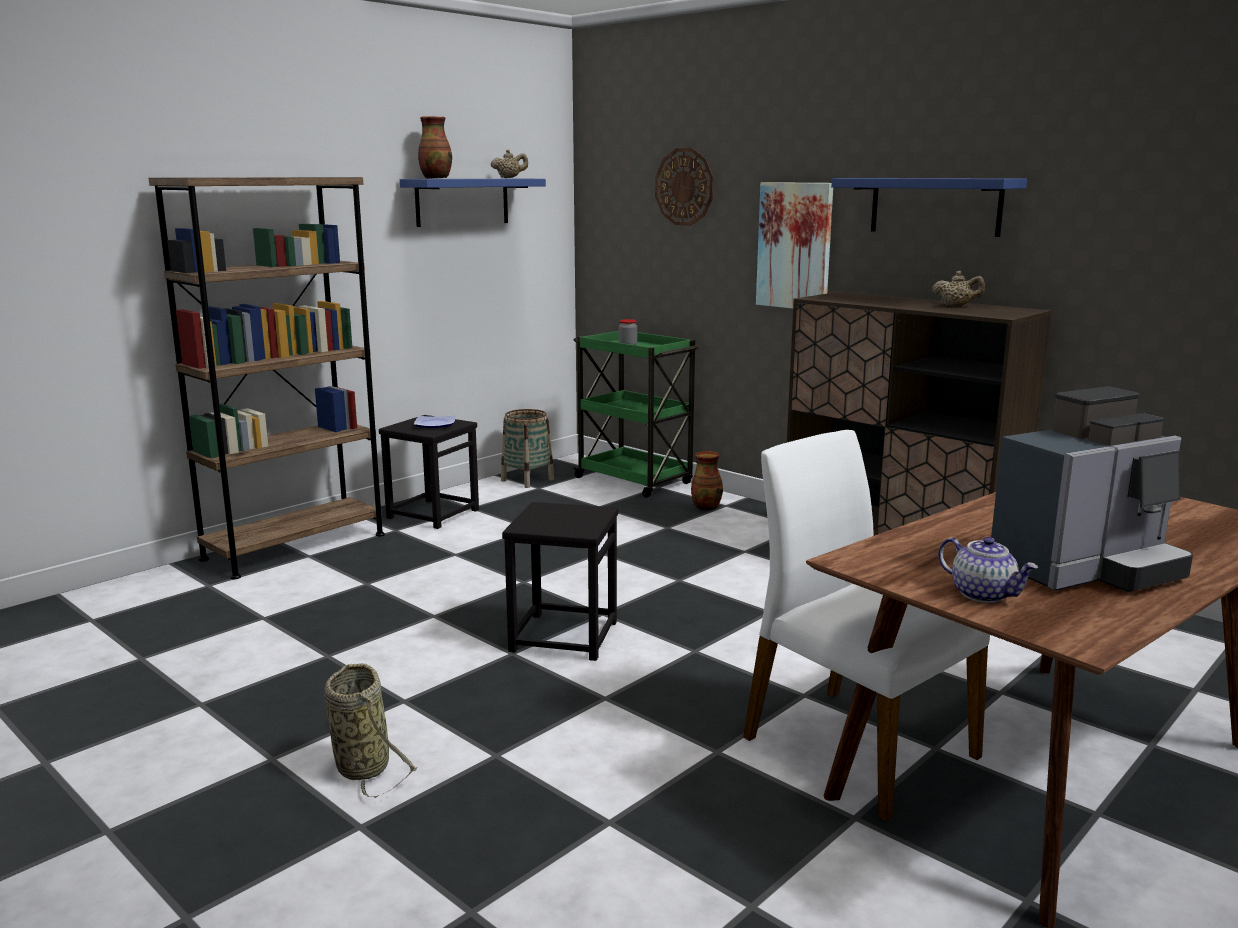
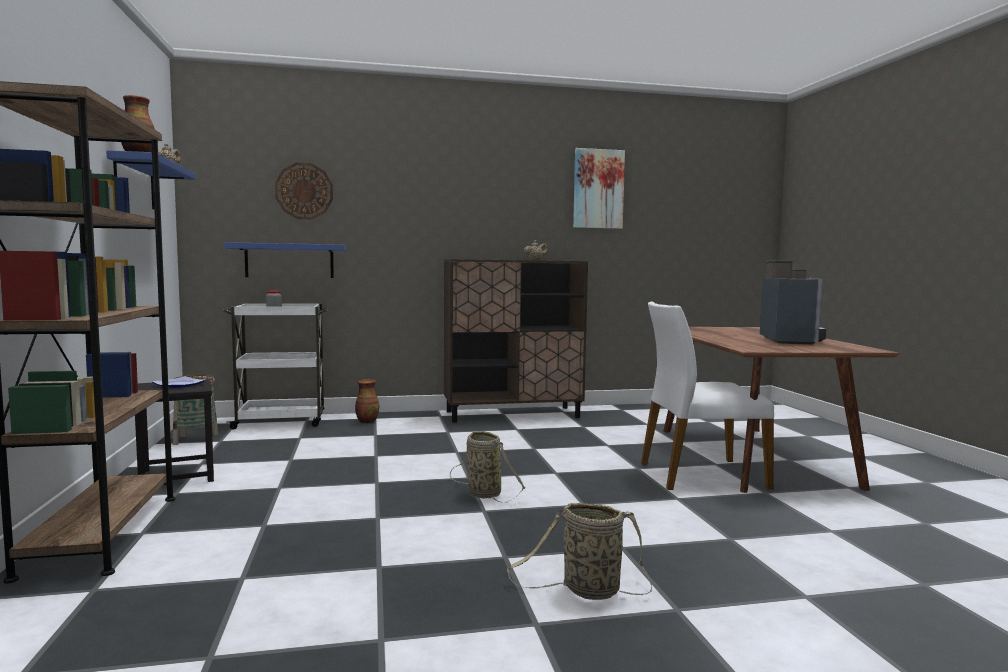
camera: 55 degrees left, 10 degrees down
black stool [502,502,619,661] -> basket [450,431,525,502]
green cart [573,331,700,498] -> white cart [223,304,330,430]
picture [756,182,833,309] -> picture moved to [573,148,625,229]
blue shelf [831,178,1027,237] -> blue shelf moved to [224,242,346,278]
teapot [938,537,1038,603] -> none

